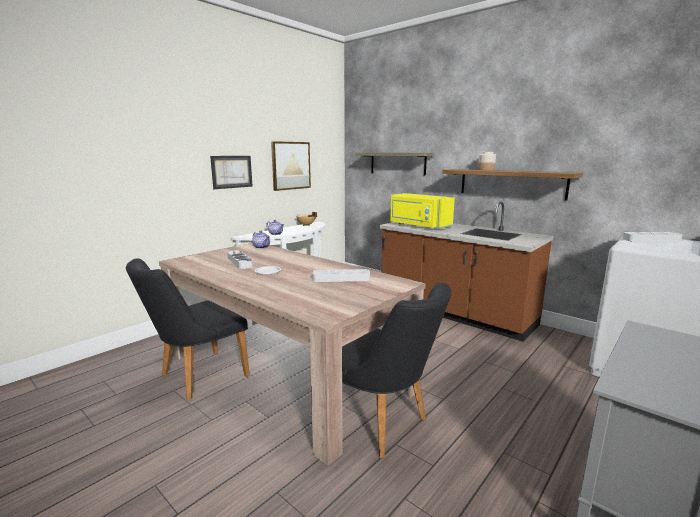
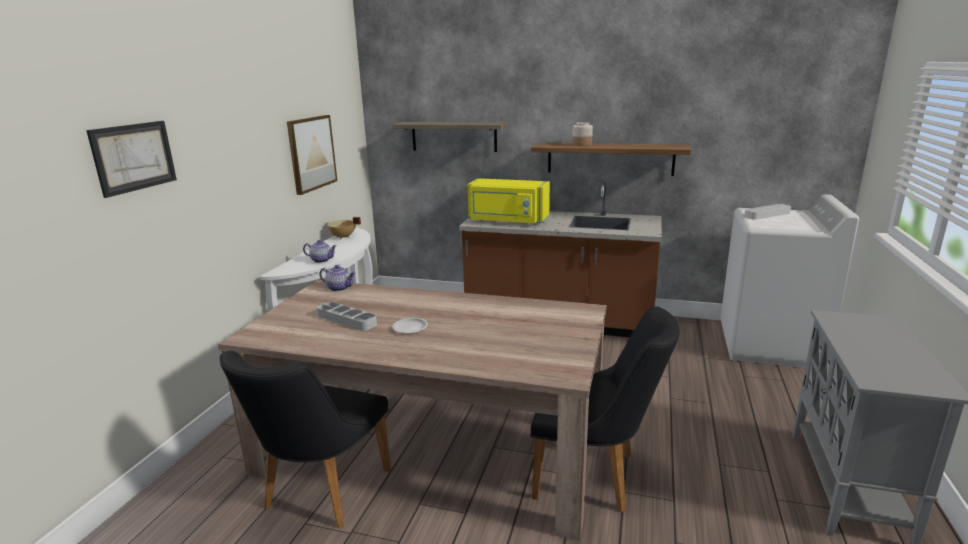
camera: 25 degrees left, 5 degrees up
picture [210,156,253,189] -> picture moved to [86,121,177,198]
grey tray [313,269,370,282] -> none

